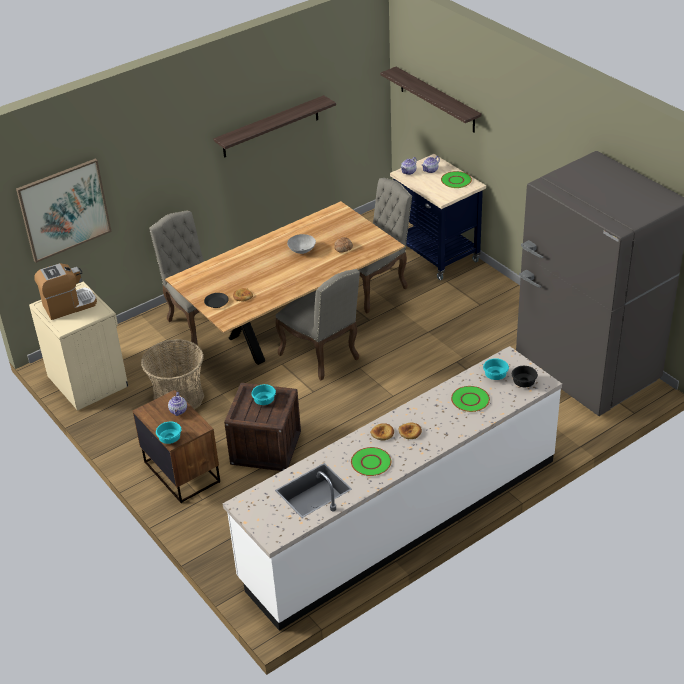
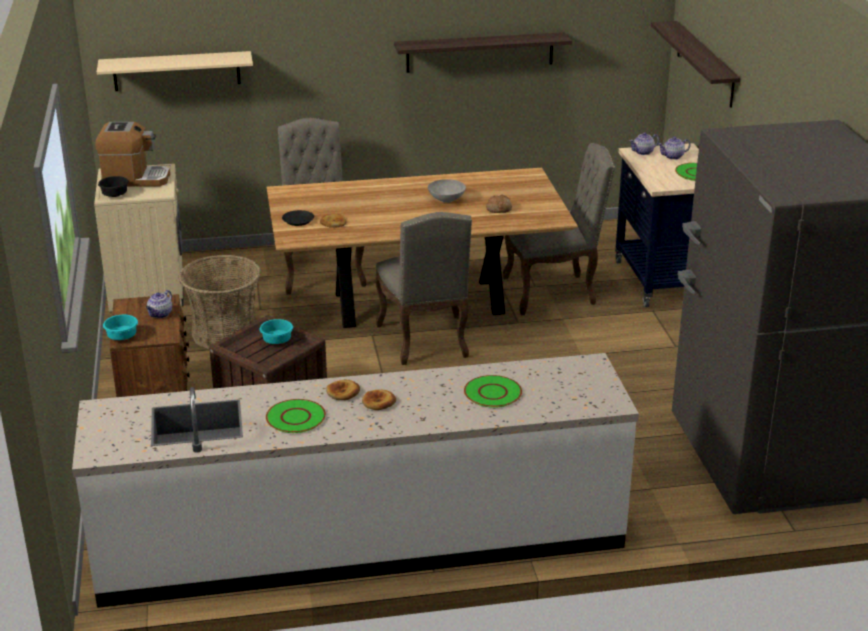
camera: 25 degrees right, 10 degrees down
picture [16,158,111,263] -> beige shelf [97,51,253,91]
turquoise bowl [483,358,509,380] -> none
black bowl [512,366,538,387] -> black bowl moved to [98,176,129,197]

